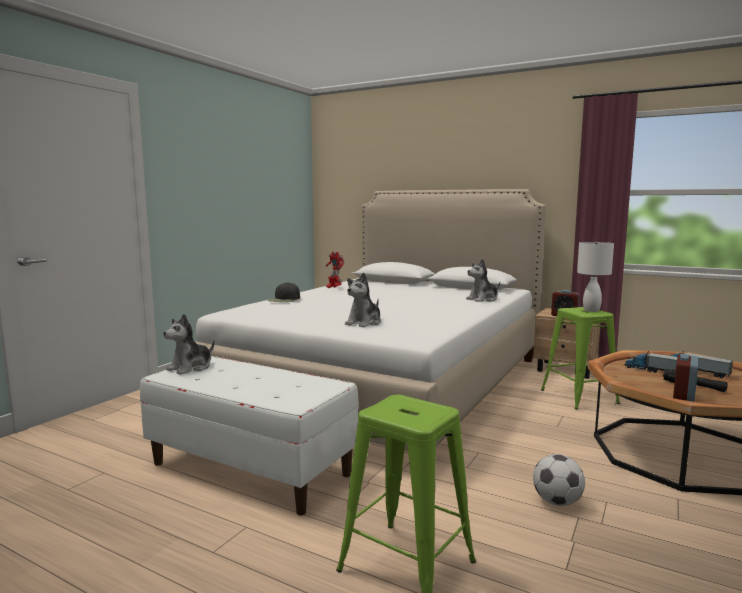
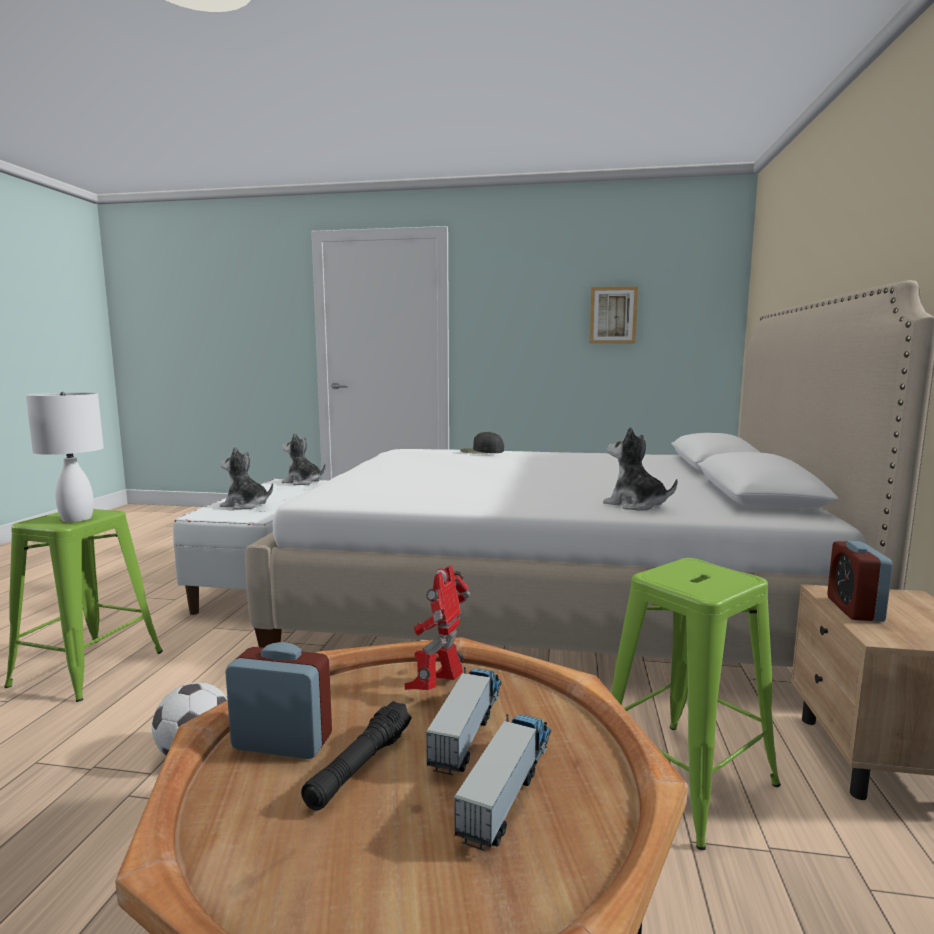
camera: 70 degrees right, 0 degrees up
toy robot [326,251,344,288] -> toy robot moved to [405,565,470,690]
plush toy [345,273,381,328] -> plush toy moved to [220,447,273,510]
white table lamp [577,242,614,312] -> white table lamp moved to [26,392,104,522]
none -> picture [589,287,638,344]

